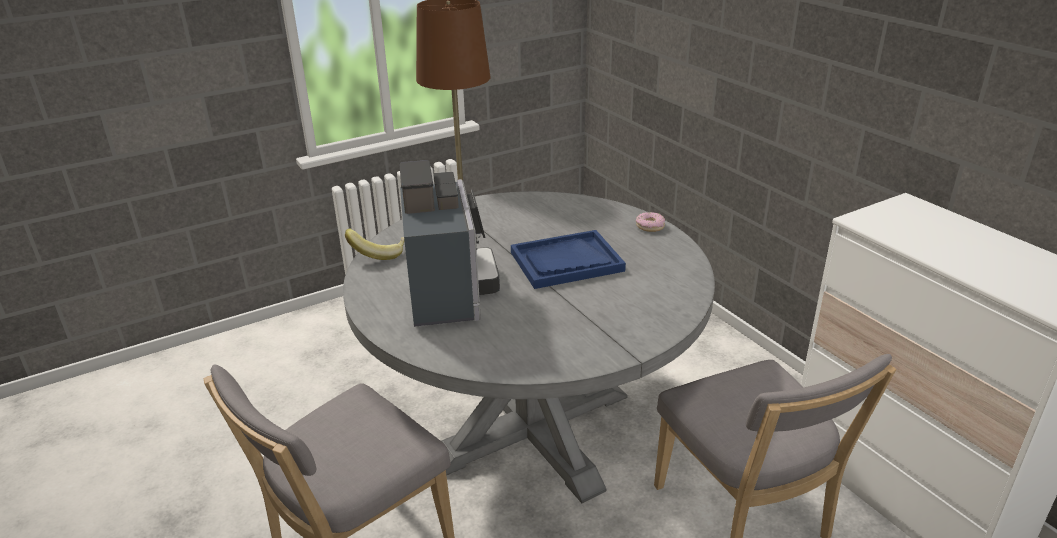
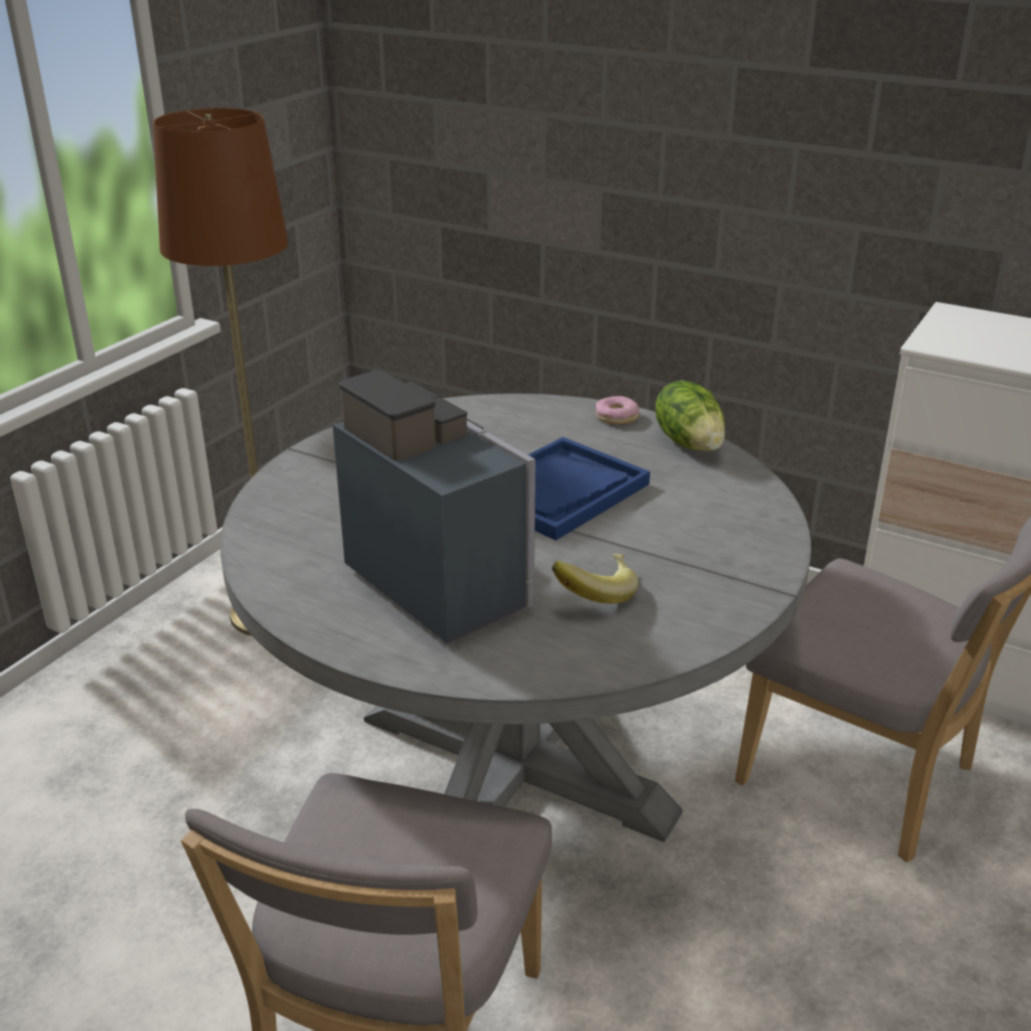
camera: 30 degrees left, 0 degrees up
banana [345,229,404,260] -> banana moved to [552,553,639,604]
none -> lettuce [655,380,725,451]

